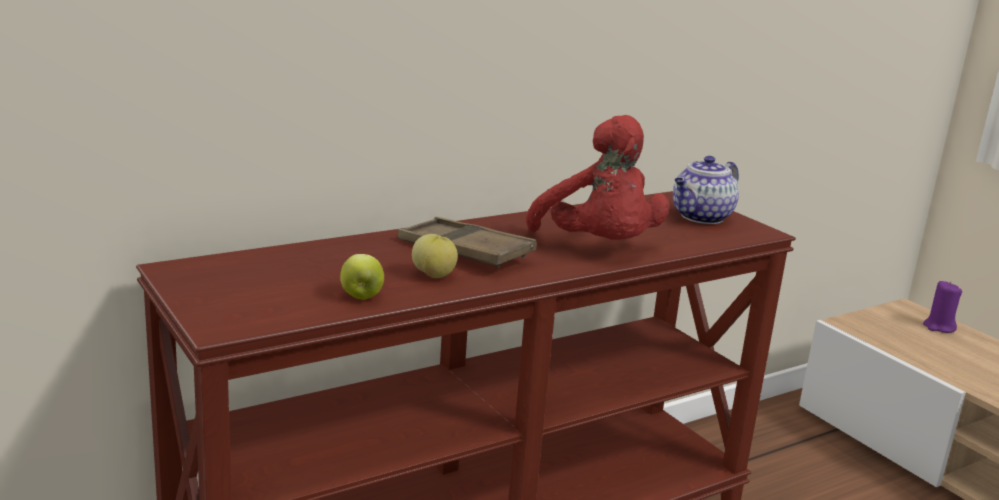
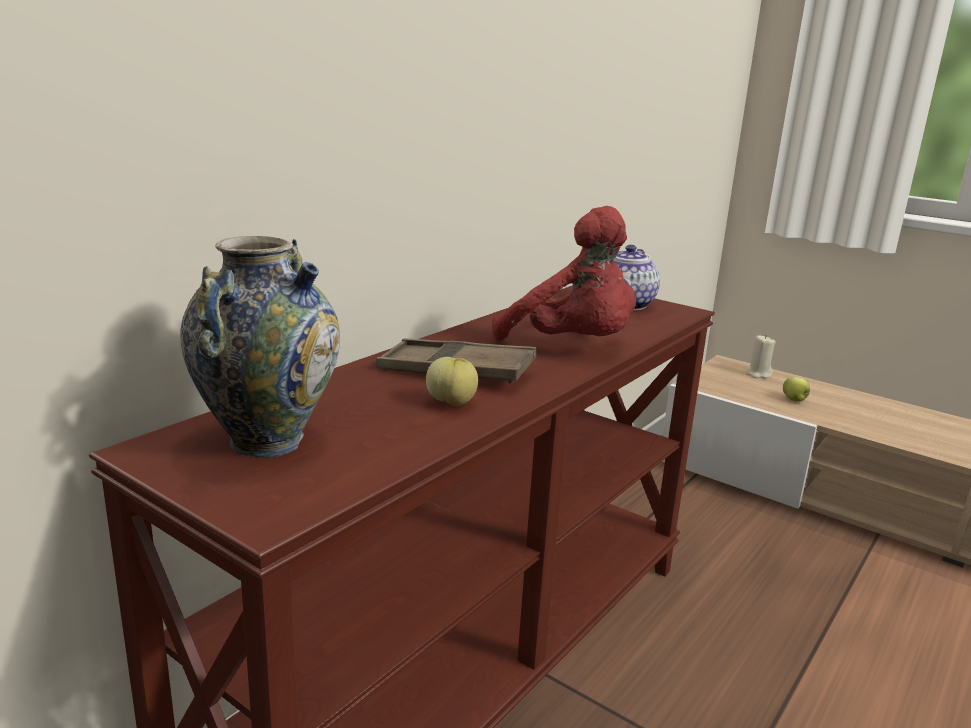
camera: 20 degrees left, 0 degrees up
apple [340,254,384,299] -> apple moved to [783,377,810,402]
purple candle [923,281,962,333] -> beige candle [746,335,776,378]
none -> vase [180,236,340,458]

